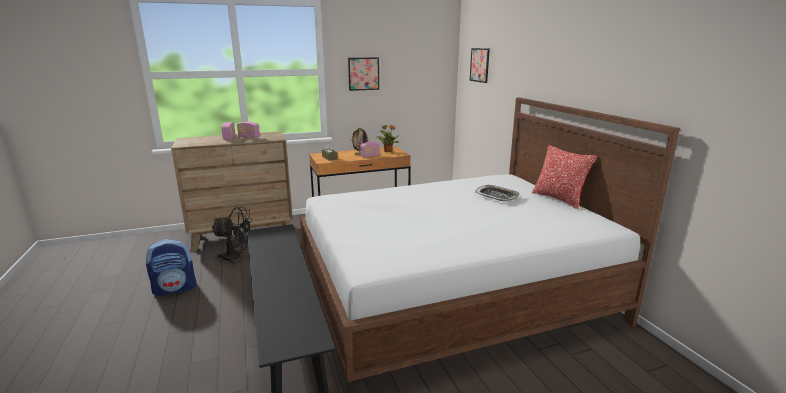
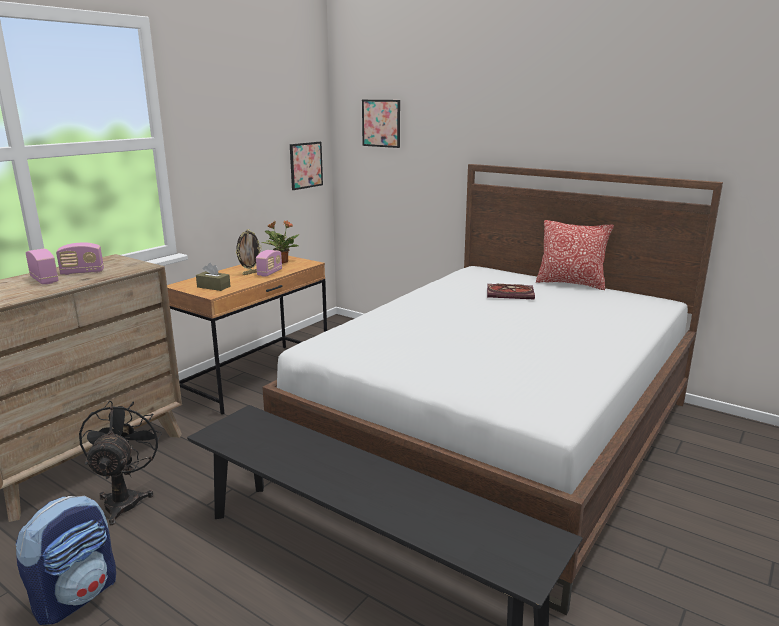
camera: 35 degrees left, 0 degrees up
black fan [211,207,252,265] -> black fan turned 60 degrees counterclockwise [79,401,162,525]
picture [348,57,379,91] -> picture moved to [290,142,323,190]
tray [475,185,519,202] -> book [487,284,535,300]

